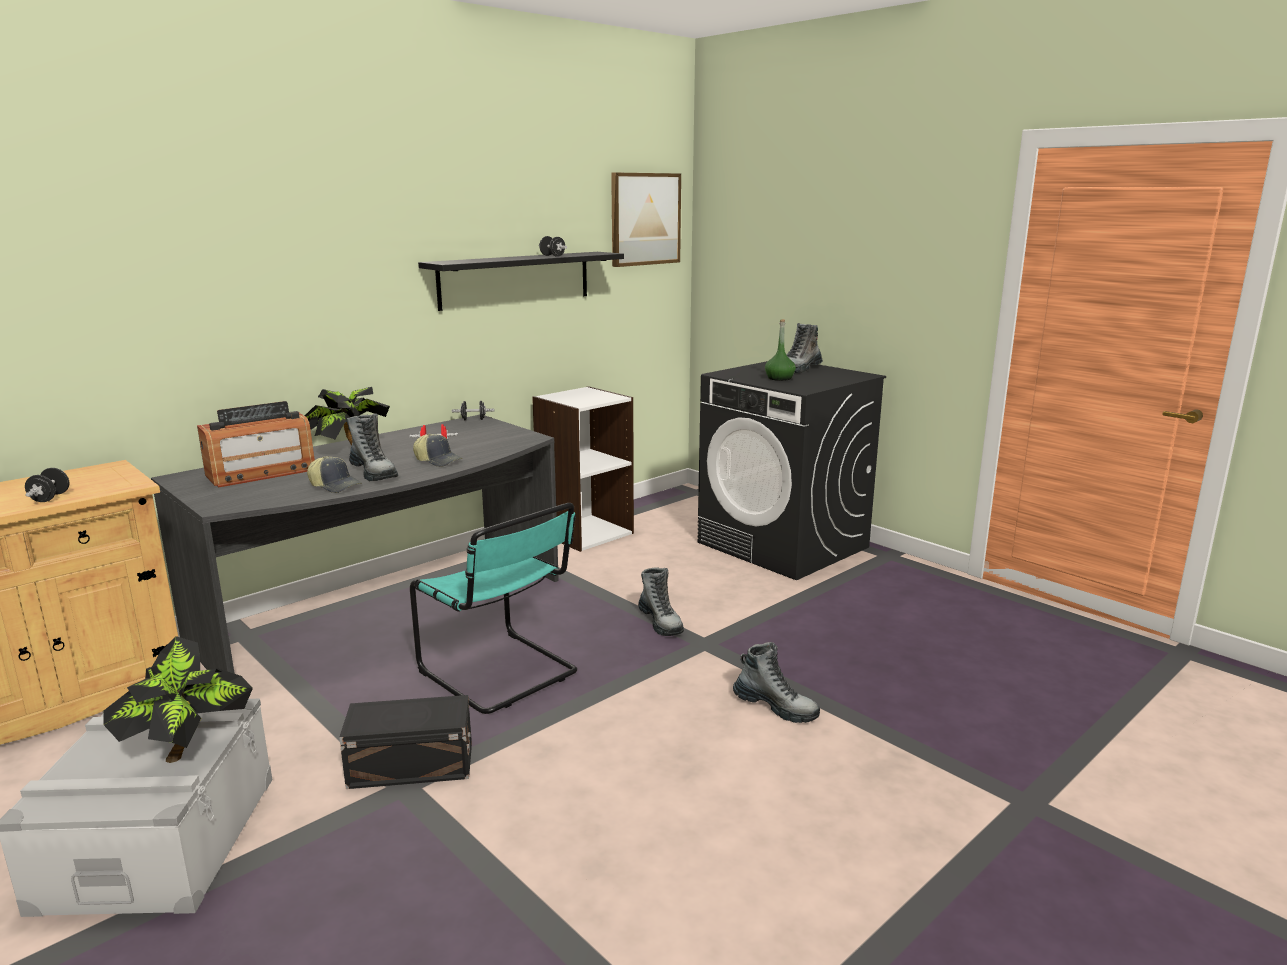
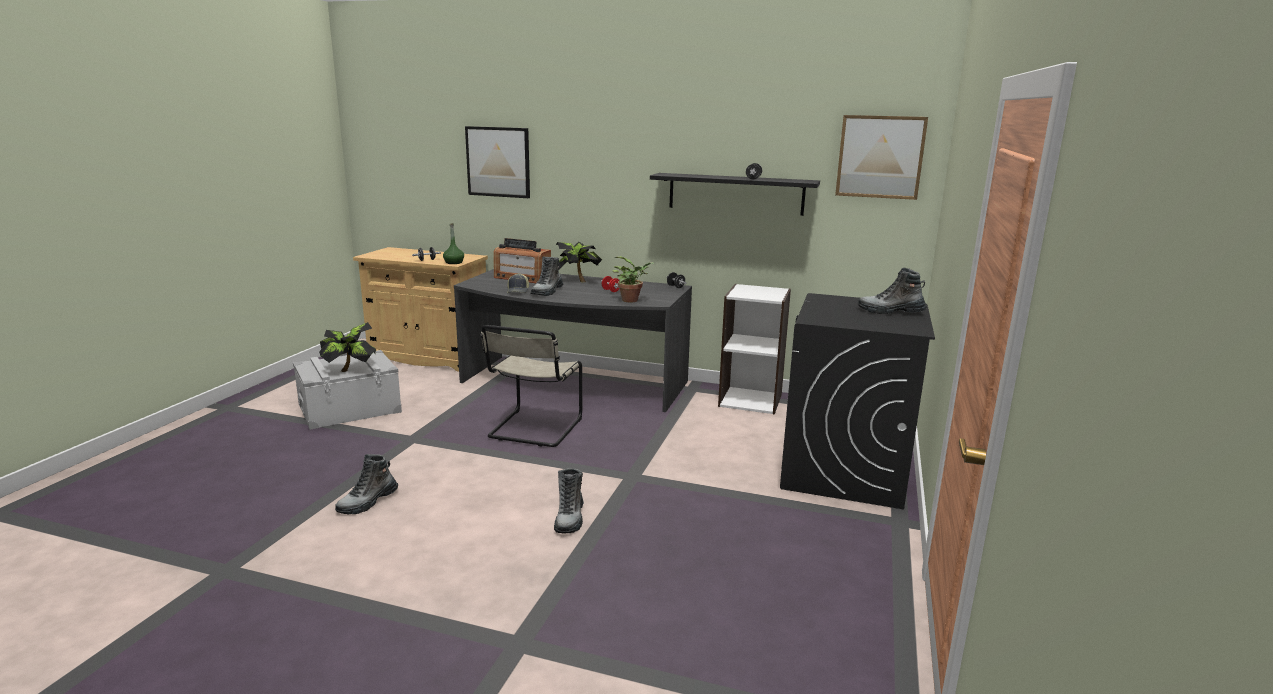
camera: 60 degrees right, 0 degrees up
black storage box [339,695,472,789] -> none
turquoise chair [410,503,577,714] -> beige chair [481,325,582,447]
cap [413,434,463,467] -> none
boot [638,567,684,636] -> boot moved to [335,454,398,514]
green bottle [765,319,796,381] -> green bottle moved to [443,223,464,264]
none -> picture [465,126,530,198]
none -> potted plant [612,256,654,303]

